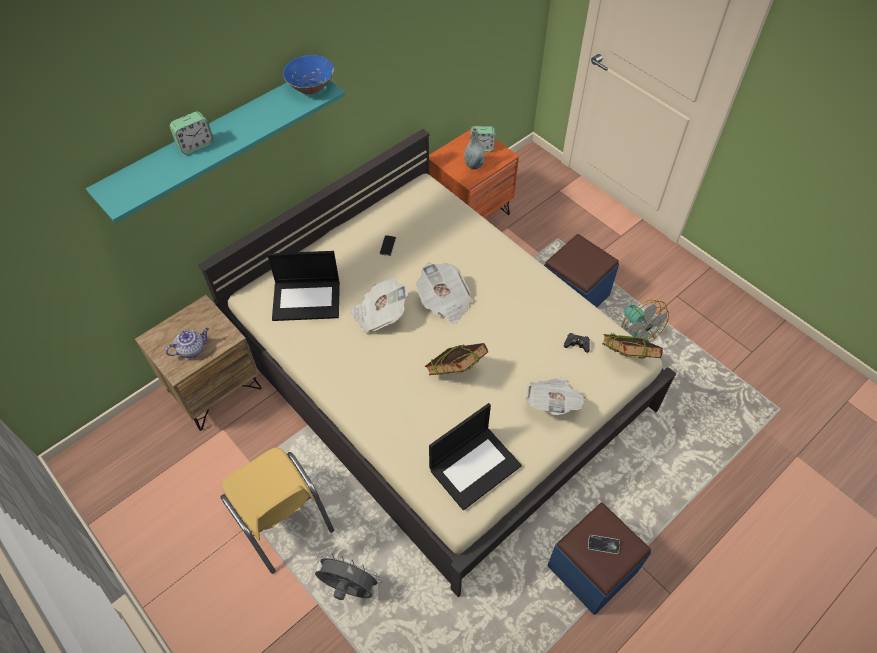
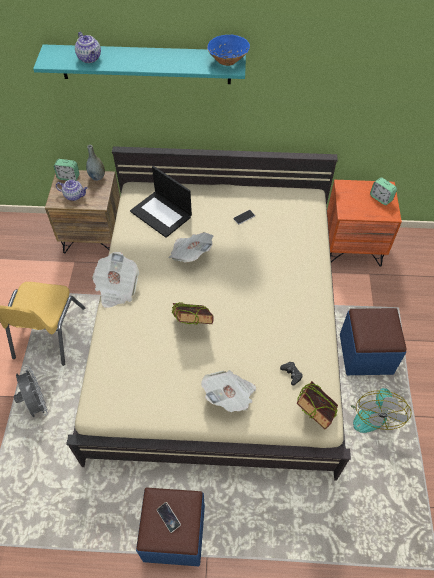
camera: 45 degrees right, 0 degrees up
alarm clock [170,111,214,154] -> alarm clock moved to [54,159,80,181]
newspaper [416,263,473,324] -> newspaper moved to [92,252,139,308]
laptop [429,403,522,510] -> none
grey vase [464,128,485,170] -> grey vase moved to [86,145,105,181]
none -> teapot [75,32,101,63]

